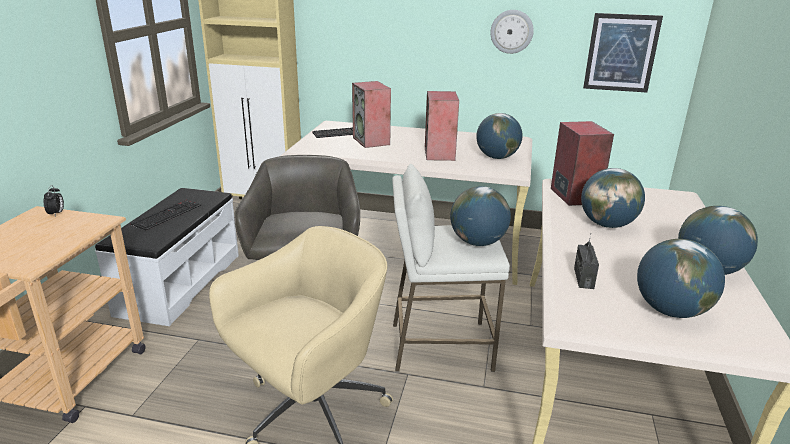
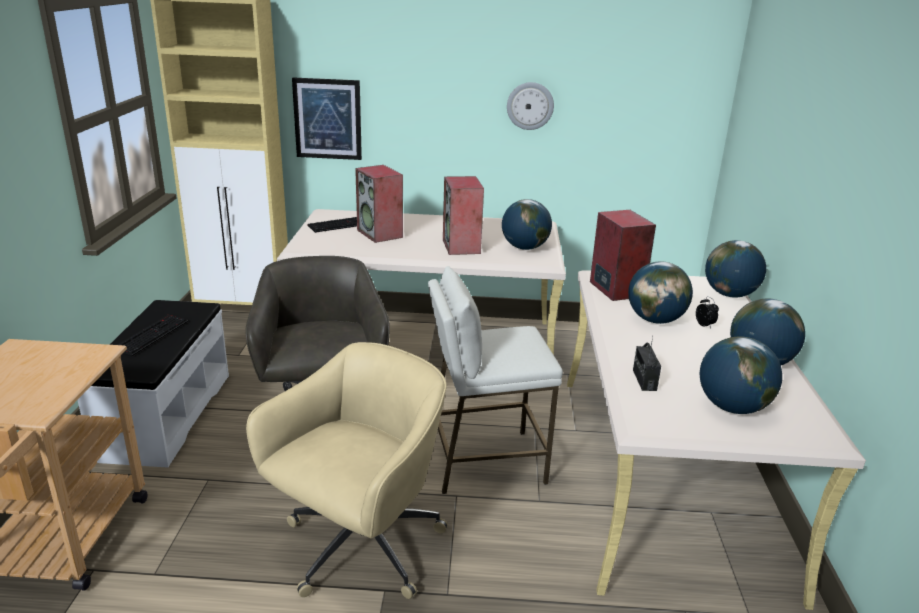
camera: 10 degrees left, 0 degrees up
alarm clock [44,185,64,217] -> alarm clock moved to [696,296,719,329]
globe [450,186,511,246] -> globe moved to [705,240,766,298]
picture [583,13,663,92] -> picture moved to [292,77,362,160]

